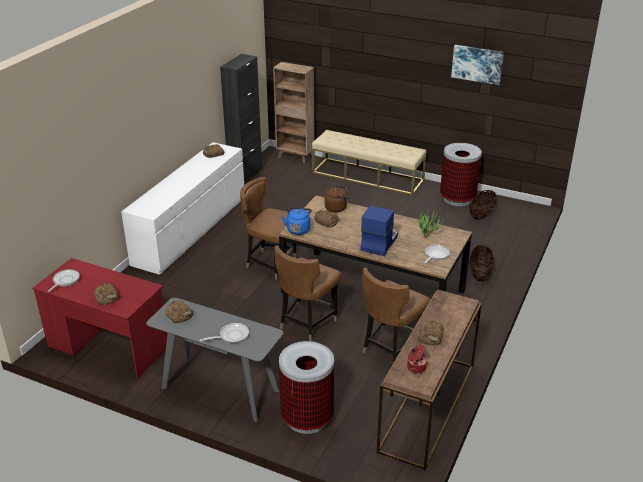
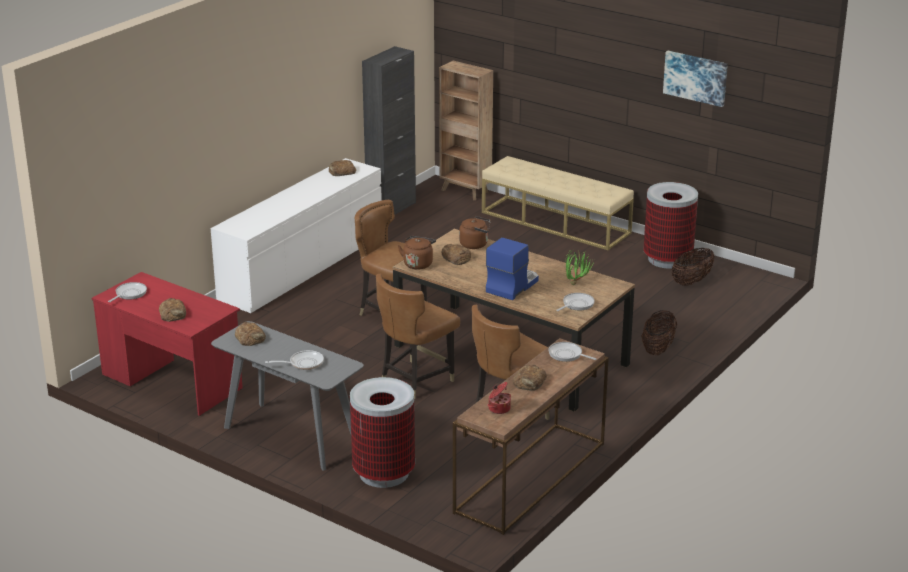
camera: 10 degrees right, 5 degrees down
blue kettle [282,207,312,235] -> brown kettle [398,236,436,269]
none -> frying pan [548,342,597,362]

